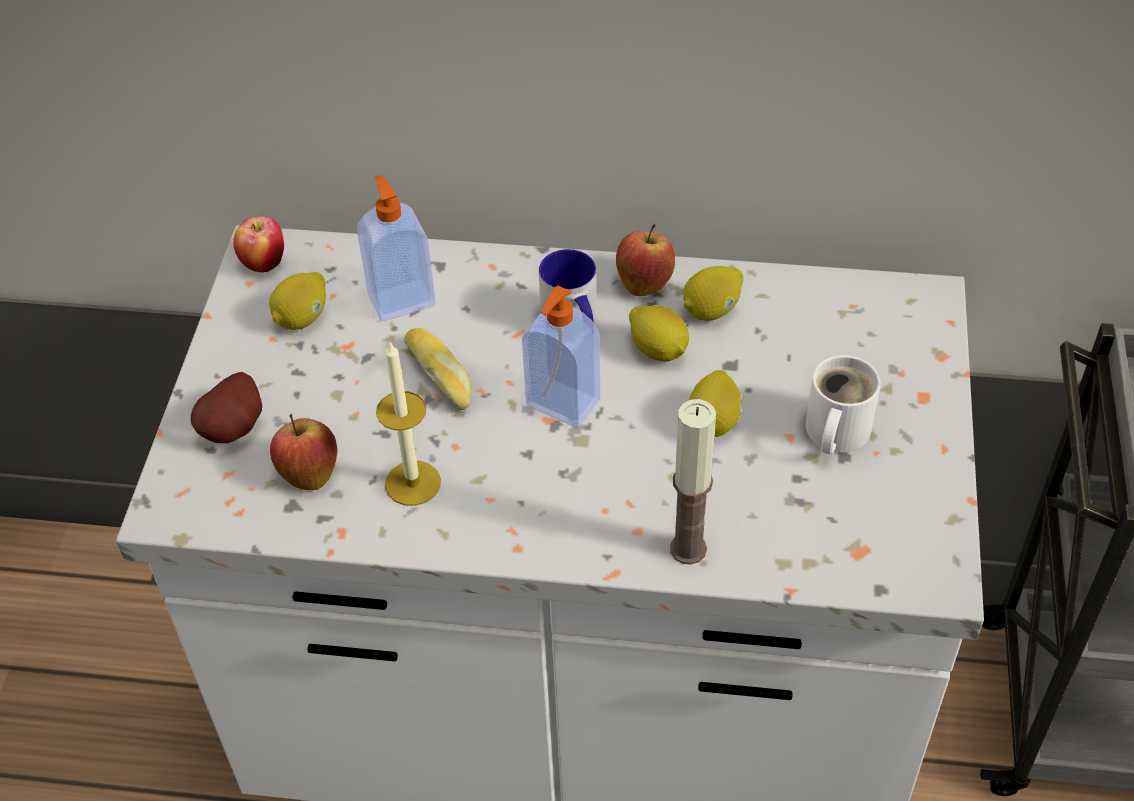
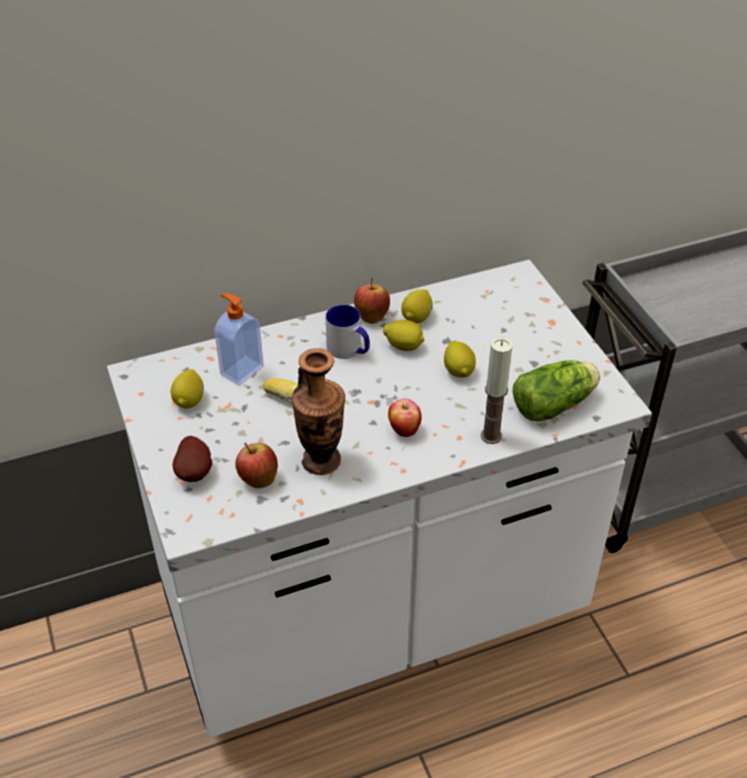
camera: 30 degrees left, 5 degrees down
apple [233,216,284,272] -> apple moved to [388,398,421,437]
candle [376,341,441,506] -> vase [292,348,345,475]
soap dispenser [522,285,600,428] -> none
white mug [806,355,881,454] -> none
none -> lettuce [513,360,600,422]

